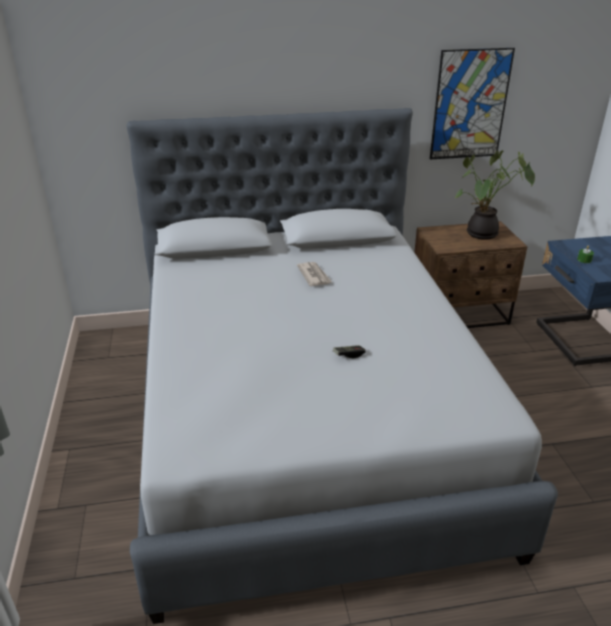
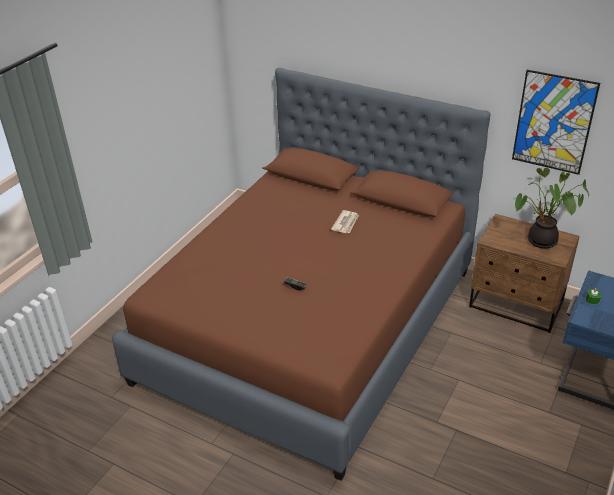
camera: 40 degrees right, 5 degrees up
grey bed [127,108,558,624] -> brown bed [112,68,491,481]

